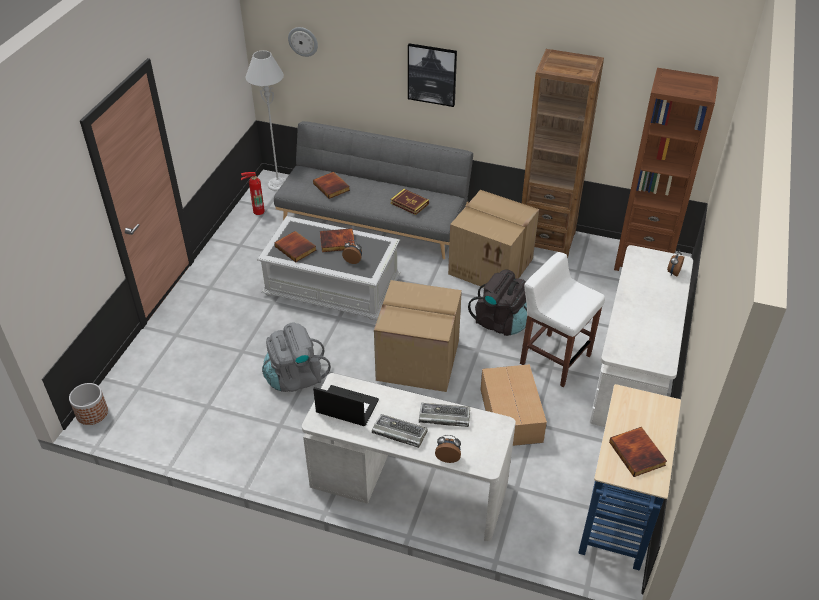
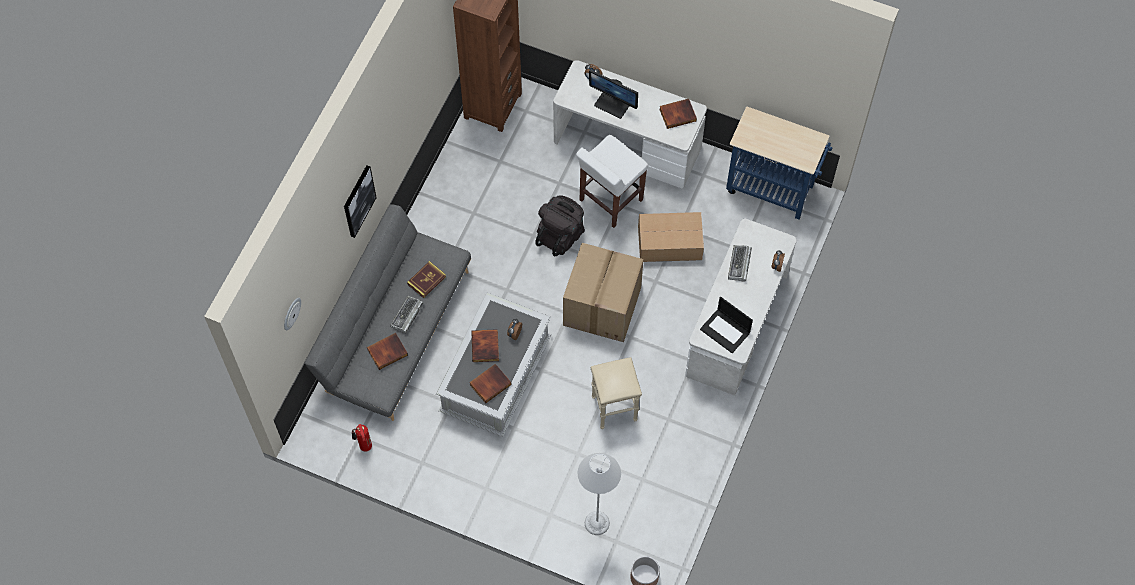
camera: 85 degrees left, 20 degrees up
grey floor lamp [246,51,286,191] -> grey floor lamp moved to [578,453,621,535]
grey backpack [262,322,331,392] -> beige stool [591,357,642,429]
laptop [313,385,379,426] -> laptop turned 75 degrees counterclockwise [700,297,753,353]
keyboard [372,414,428,448] -> keyboard moved to [390,296,424,333]
cardboard box [448,190,539,288] -> none
brown bookcase [522,49,604,258] -> none
book [609,427,667,477] -> book moved to [660,99,697,129]
none -> monitor [589,70,638,119]

